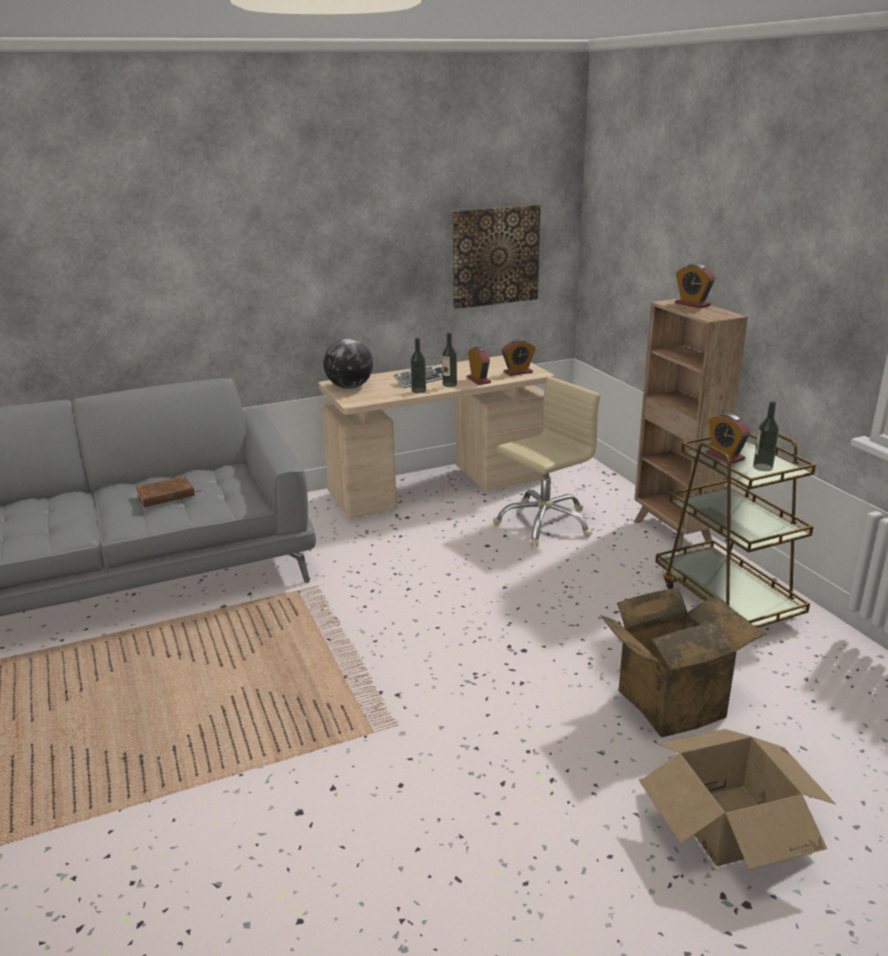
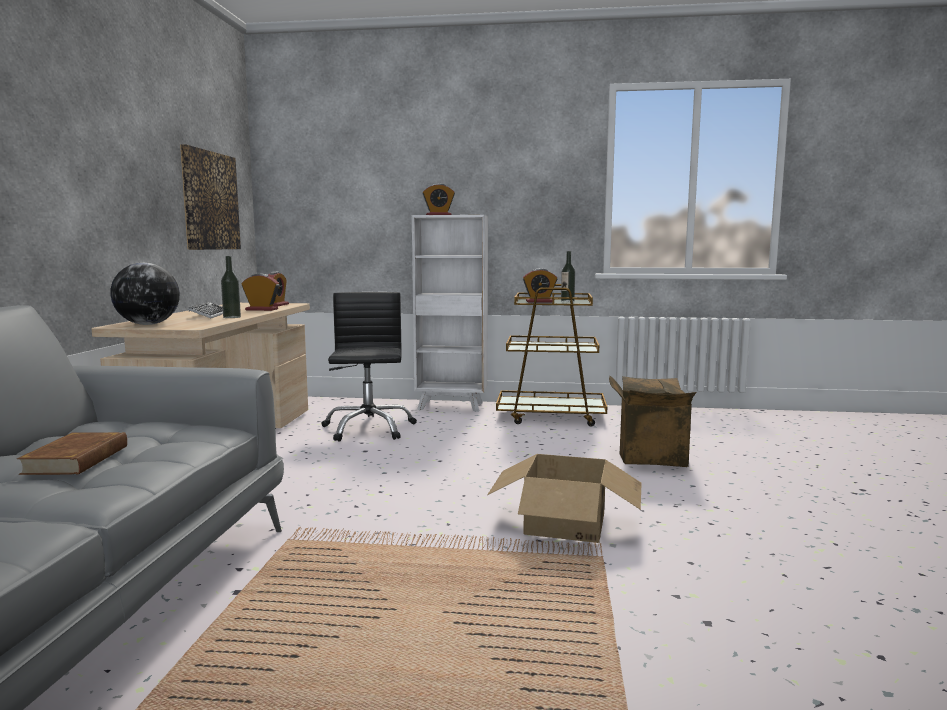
camera: 60 degrees left, 15 degrees down
bottle [442,333,457,387] -> none
beige office chair [493,377,600,547] -> black office chair [321,292,417,441]
brown bookcase [634,298,748,552] -> white bookcase [412,215,488,412]
cardboard box [639,729,836,870] -> cardboard box moved to [487,454,642,543]

